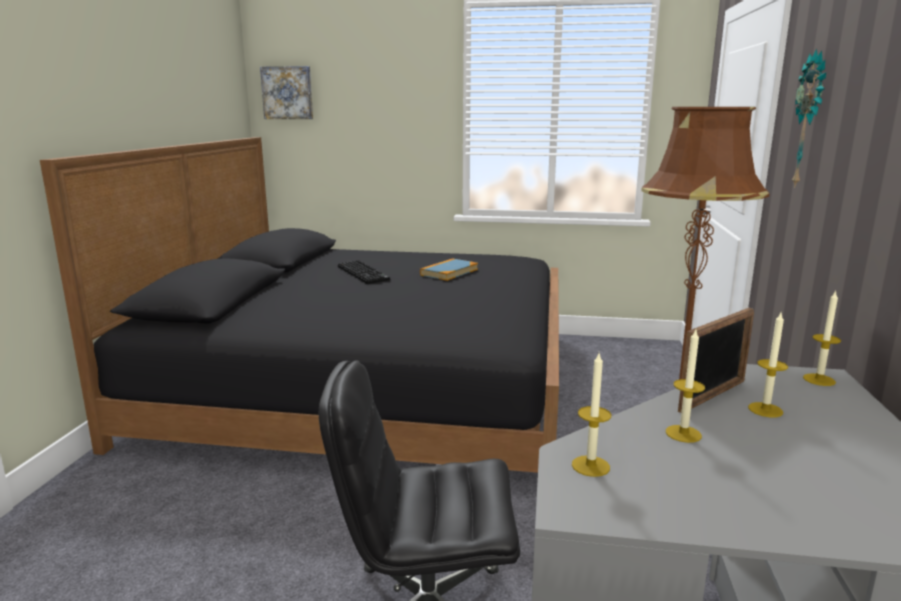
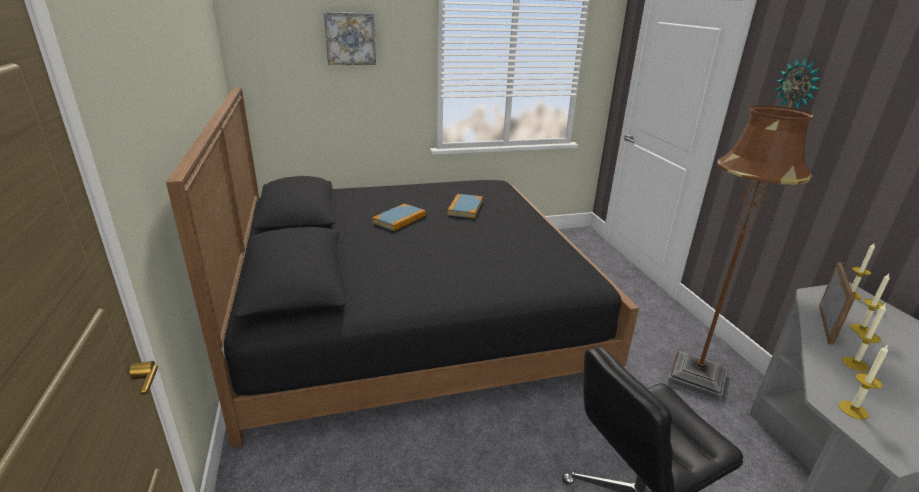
camera: 25 degrees left, 10 degrees up
picture [260,66,313,119] -> picture moved to [324,12,376,65]
keyboard [338,260,390,284] -> book [372,204,426,231]

